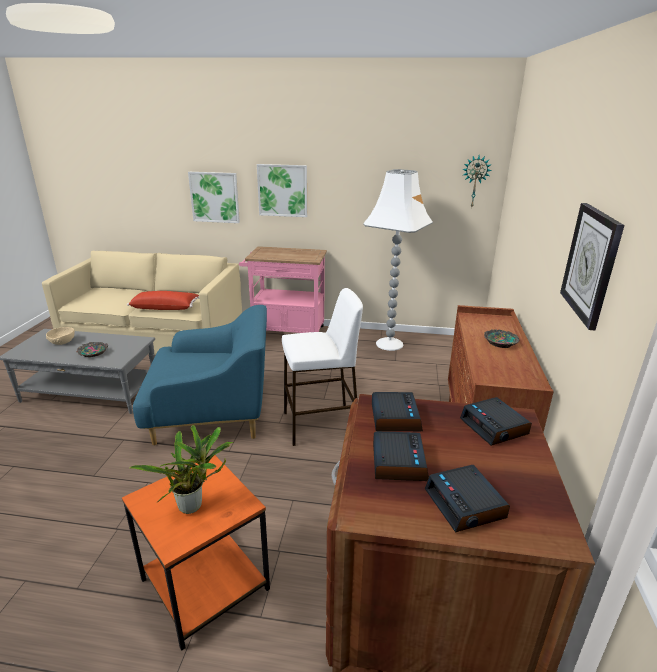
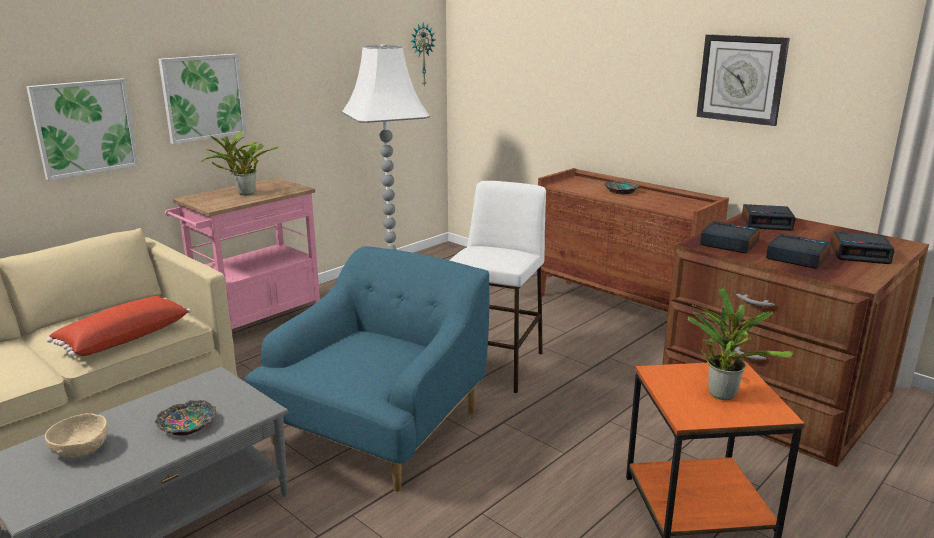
camera: 55 degrees left, 5 degrees down
none -> potted plant [201,130,279,195]

